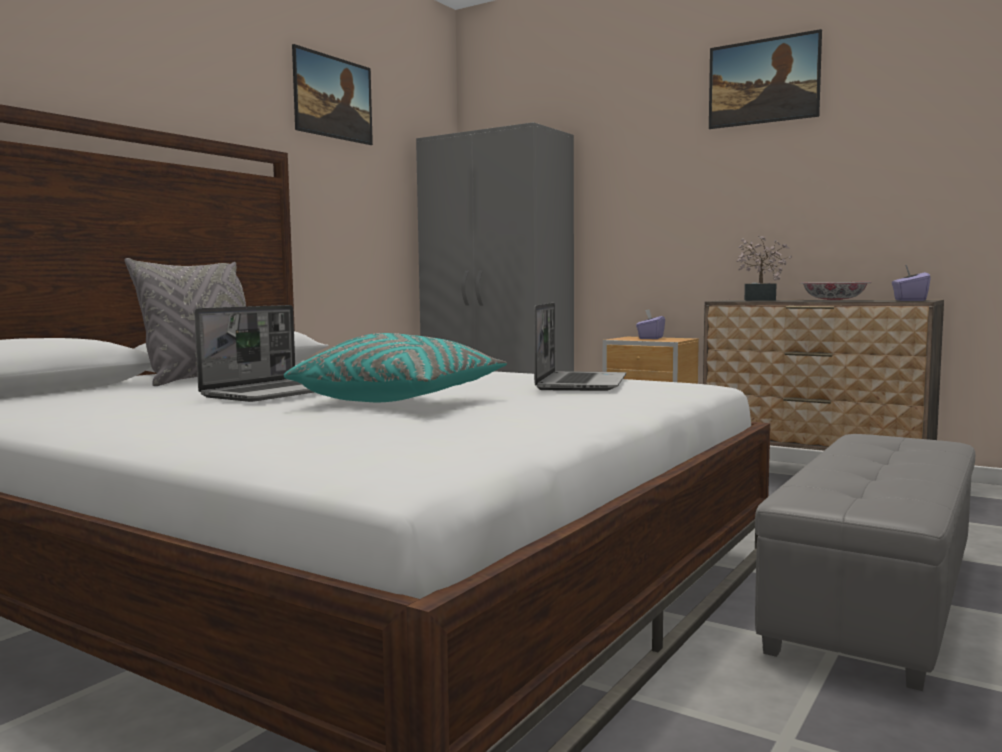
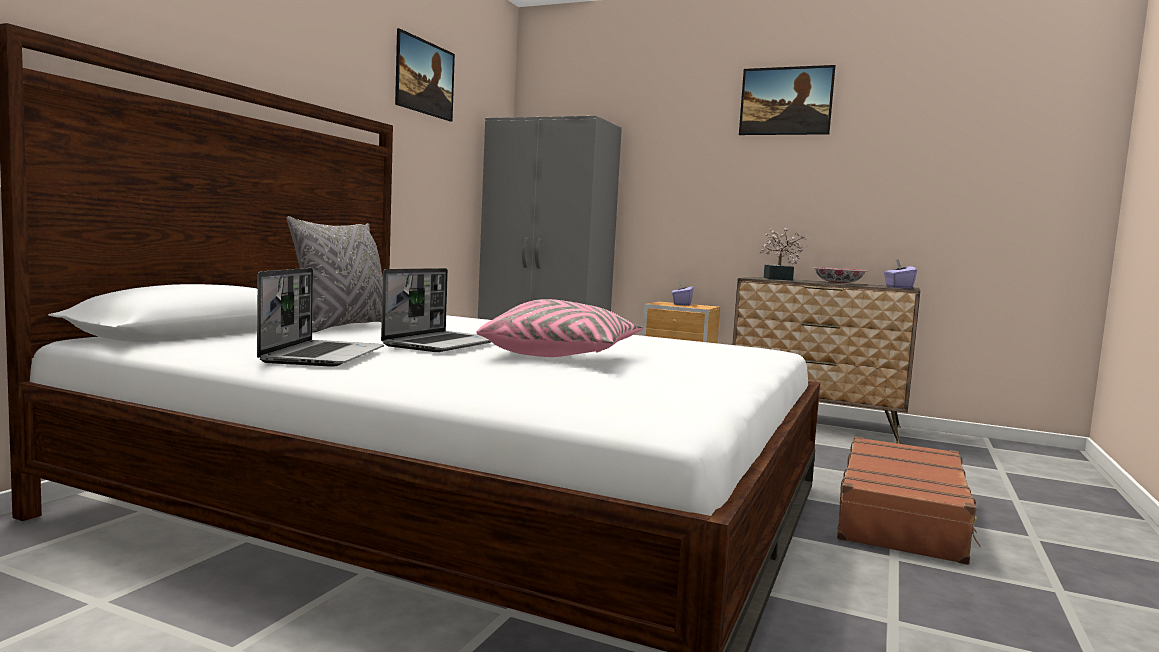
camera: 10 degrees left, 0 degrees up
turquoise pillow [284,333,507,402] -> pink pillow [477,299,643,357]
laptop [534,303,626,391] -> laptop moved to [257,268,384,367]
grey ottoman [755,434,975,691] -> brown suitcase [837,436,981,565]

